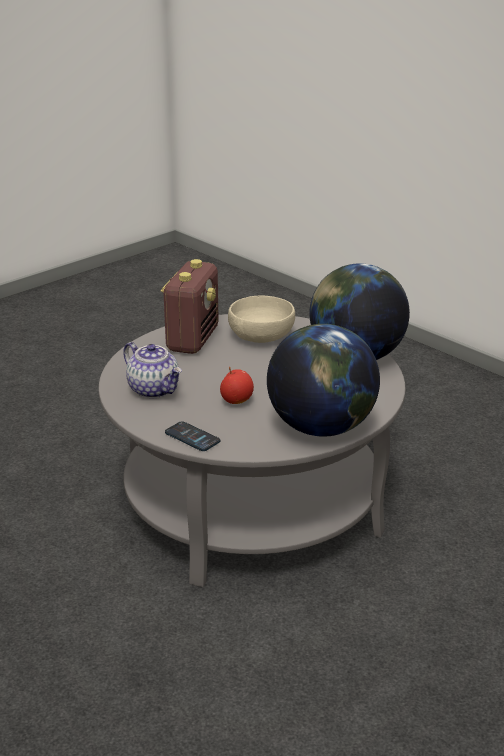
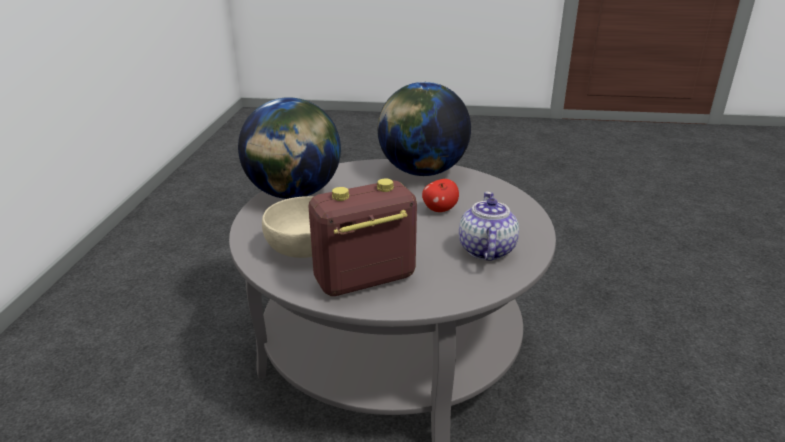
camera: 130 degrees left, 0 degrees up
phone [165,421,220,451] -> none

